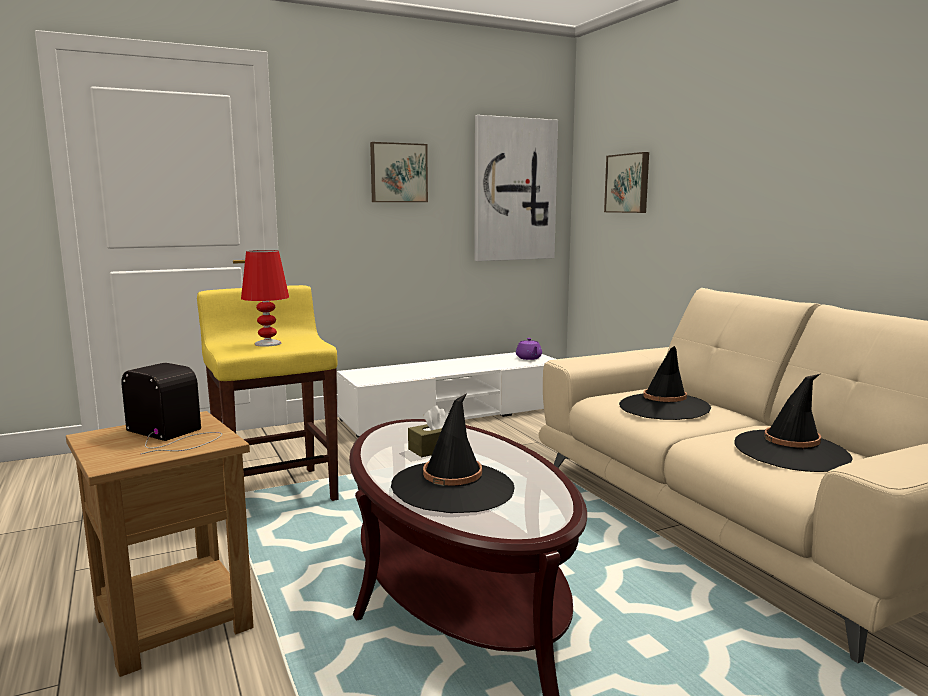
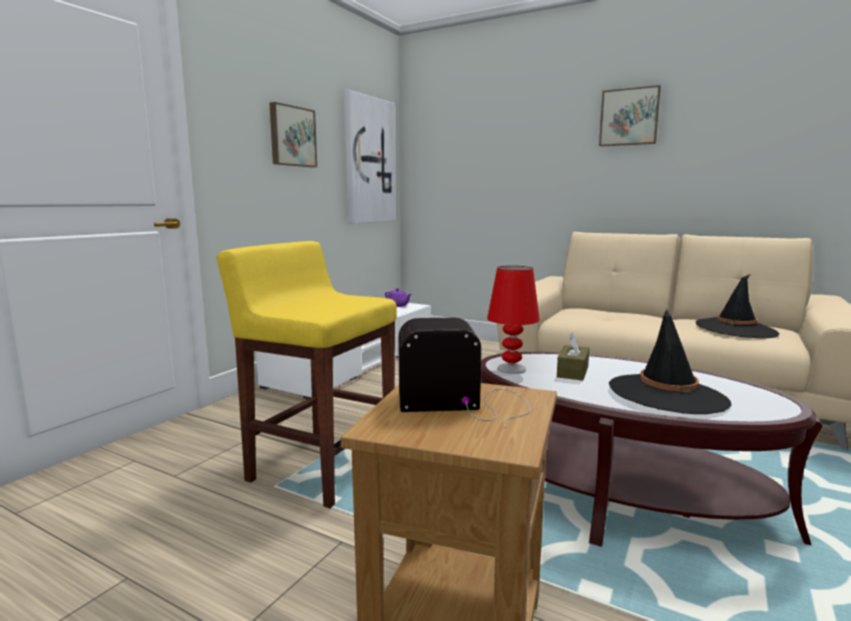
camera: 35 degrees left, 0 degrees up
red table lamp [241,250,289,347] -> red table lamp moved to [487,266,540,374]
picture [604,152,649,213] -> picture moved to [599,85,661,146]
black hat [619,346,711,420] -> none

